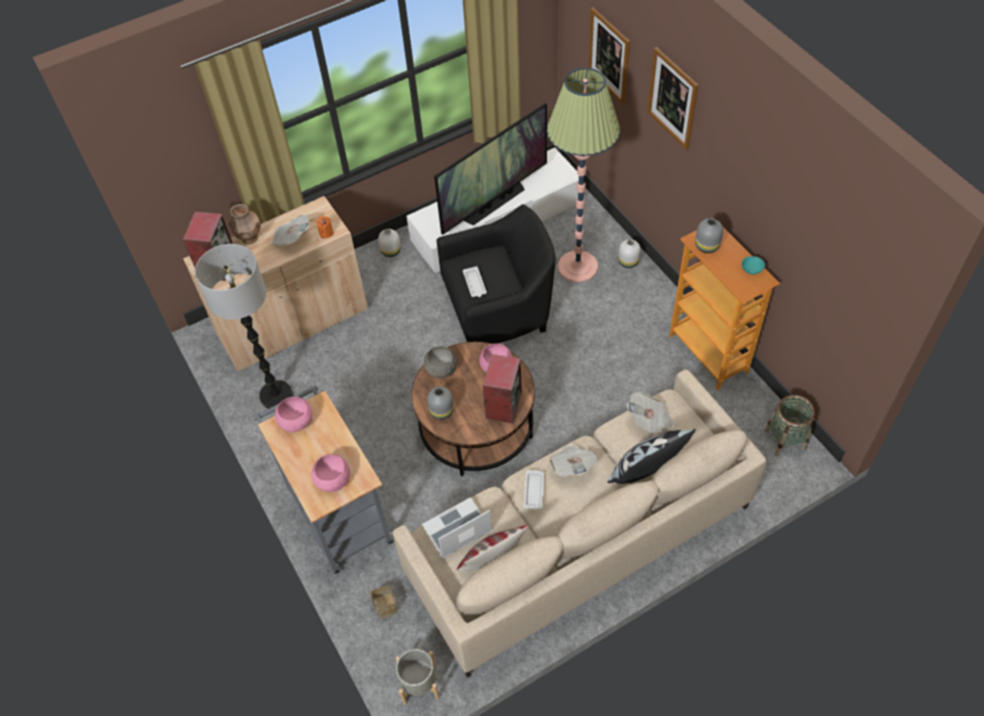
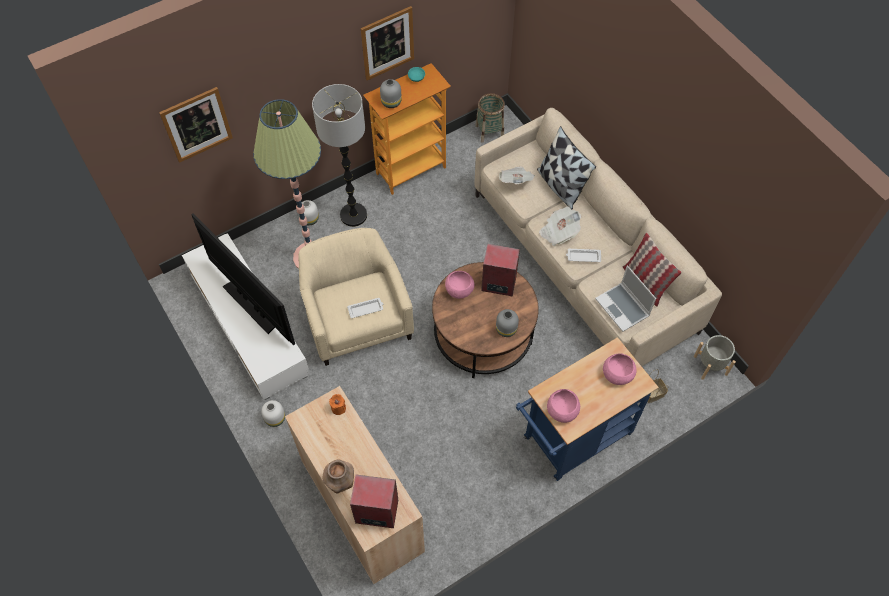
camera: 95 degrees left, 5 degrees up
floor lamp [195,244,293,409] -> floor lamp moved to [312,84,367,227]
grey cart [253,384,394,574] -> blue cart [516,337,658,481]
newspaper [272,215,310,246] -> none
grey bowl [424,346,457,379] -> none
black armchair [436,204,556,344] -> beige armchair [299,228,414,366]
picture [647,47,699,150] -> picture moved to [361,6,414,80]

